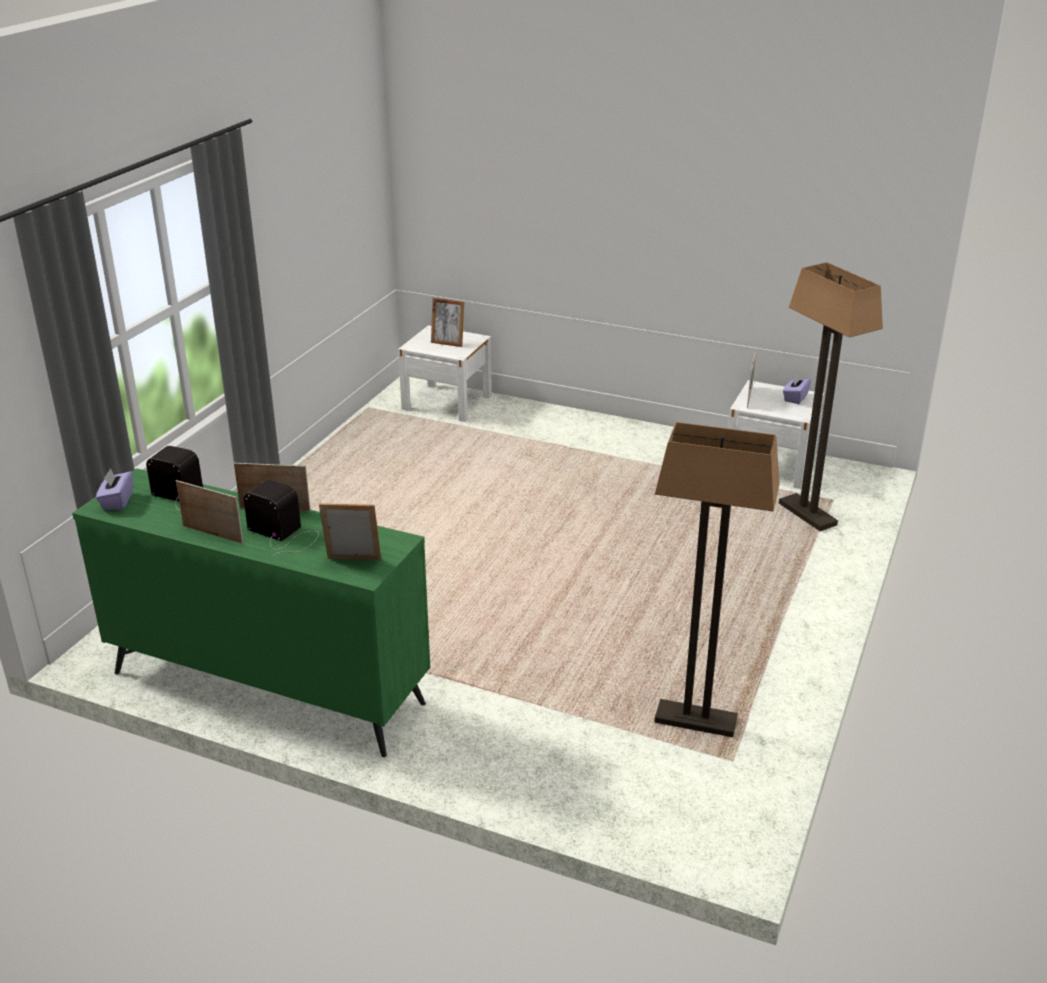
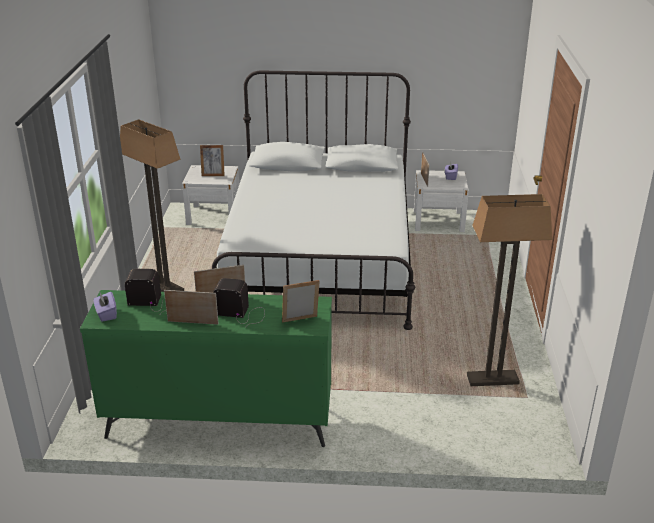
camera: 20 degrees left, 0 degrees up
floor lamp [779,262,883,531] -> floor lamp moved to [120,119,184,292]
none -> white bed [212,70,415,330]

